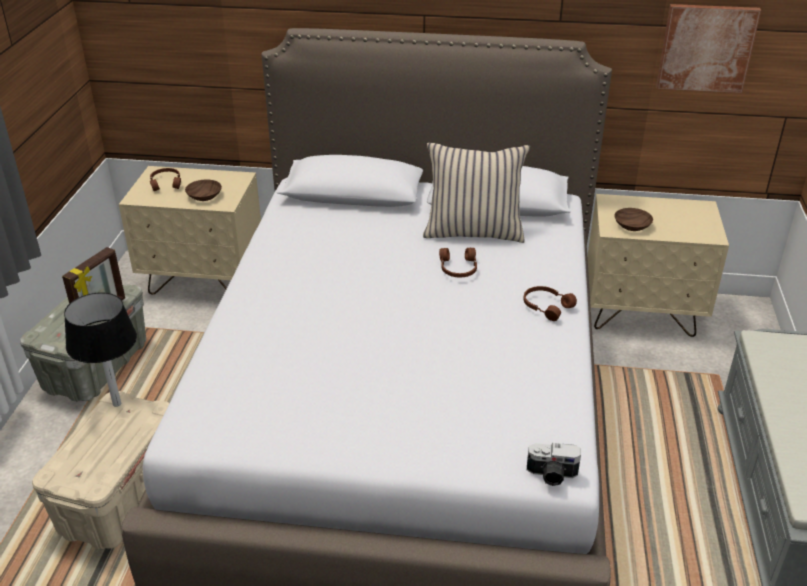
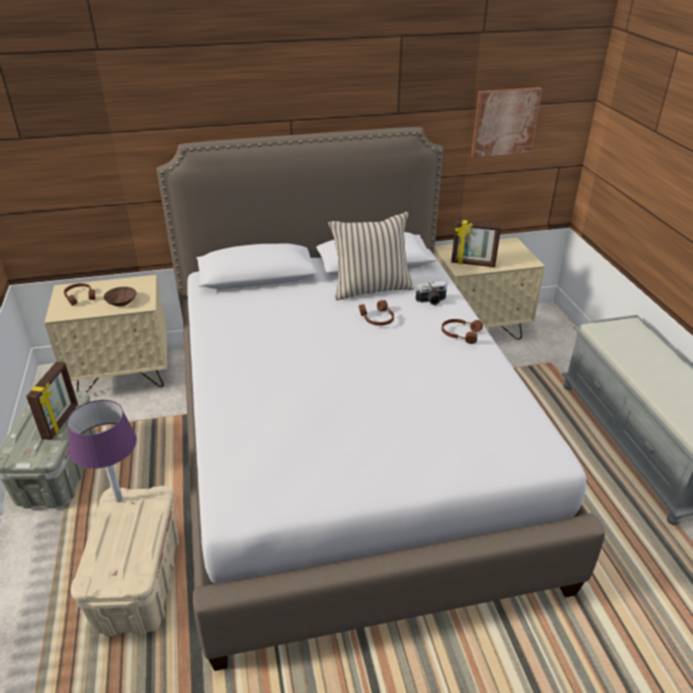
camera: 20 degrees left, 0 degrees up
black table lamp [64,292,137,407] -> purple table lamp [67,400,137,502]
camera [527,443,581,486] -> camera moved to [416,280,447,305]
brown bowl [614,208,653,231] -> picture frame [451,219,501,267]

